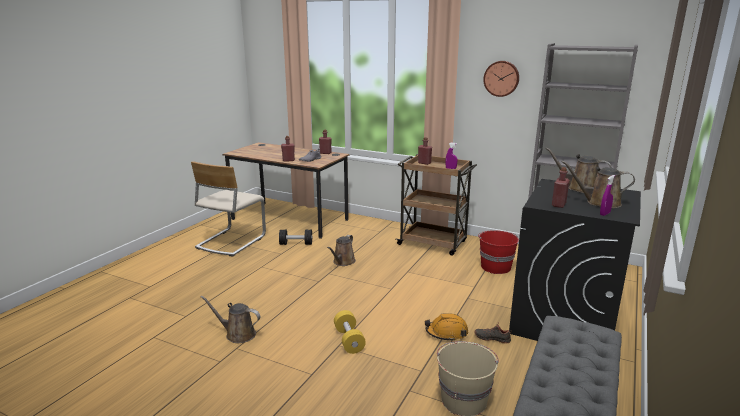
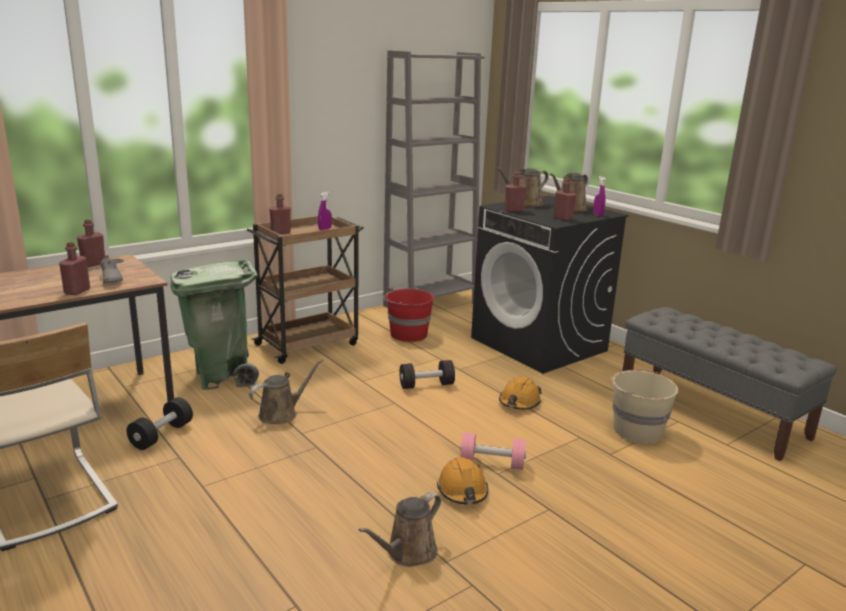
camera: 65 degrees left, 0 degrees up
brown watering can [327,235,356,266] -> brown watering can turned 90 degrees counterclockwise [249,359,323,424]
yellow dumbbell [334,310,366,354] -> pink dumbbell [460,432,526,470]
black shoe [475,322,512,344] -> none
wall clock [483,61,519,97] -> none
none -> green trash can [170,259,259,390]
none -> black dumbbell [399,360,455,389]
none -> orange hard hat [437,457,488,504]
none -> red bottle [505,172,526,212]

